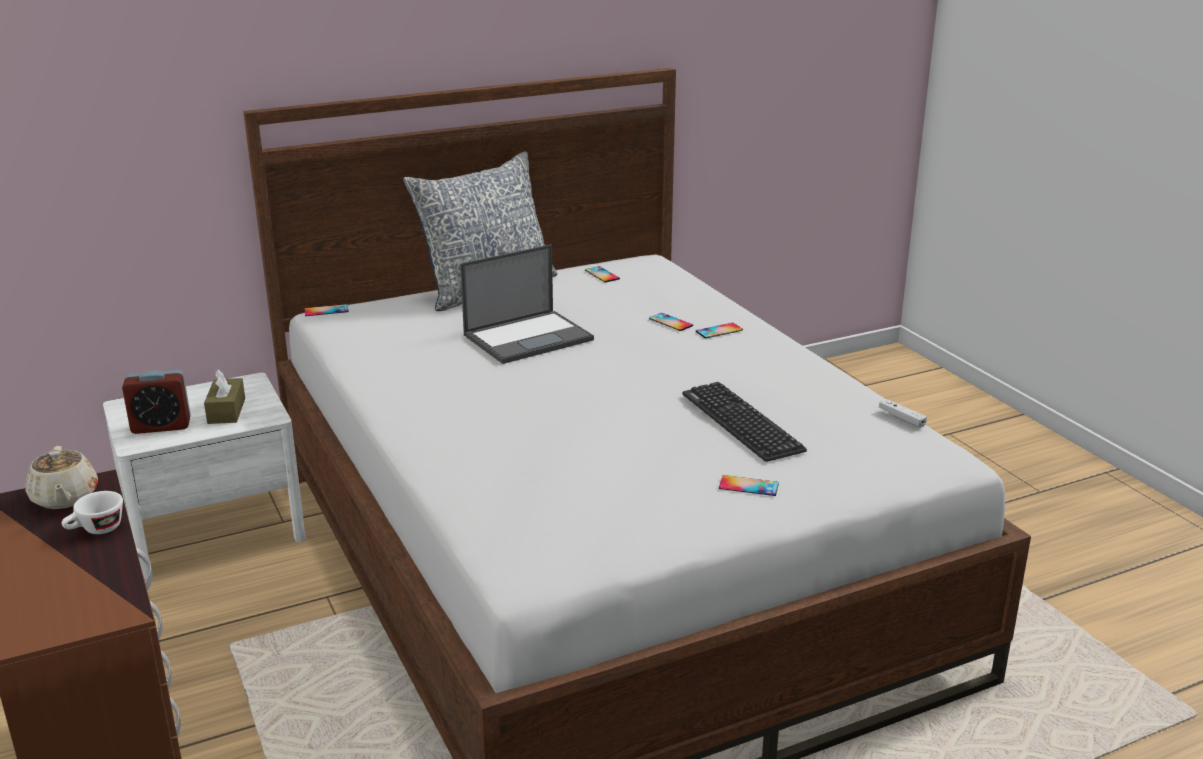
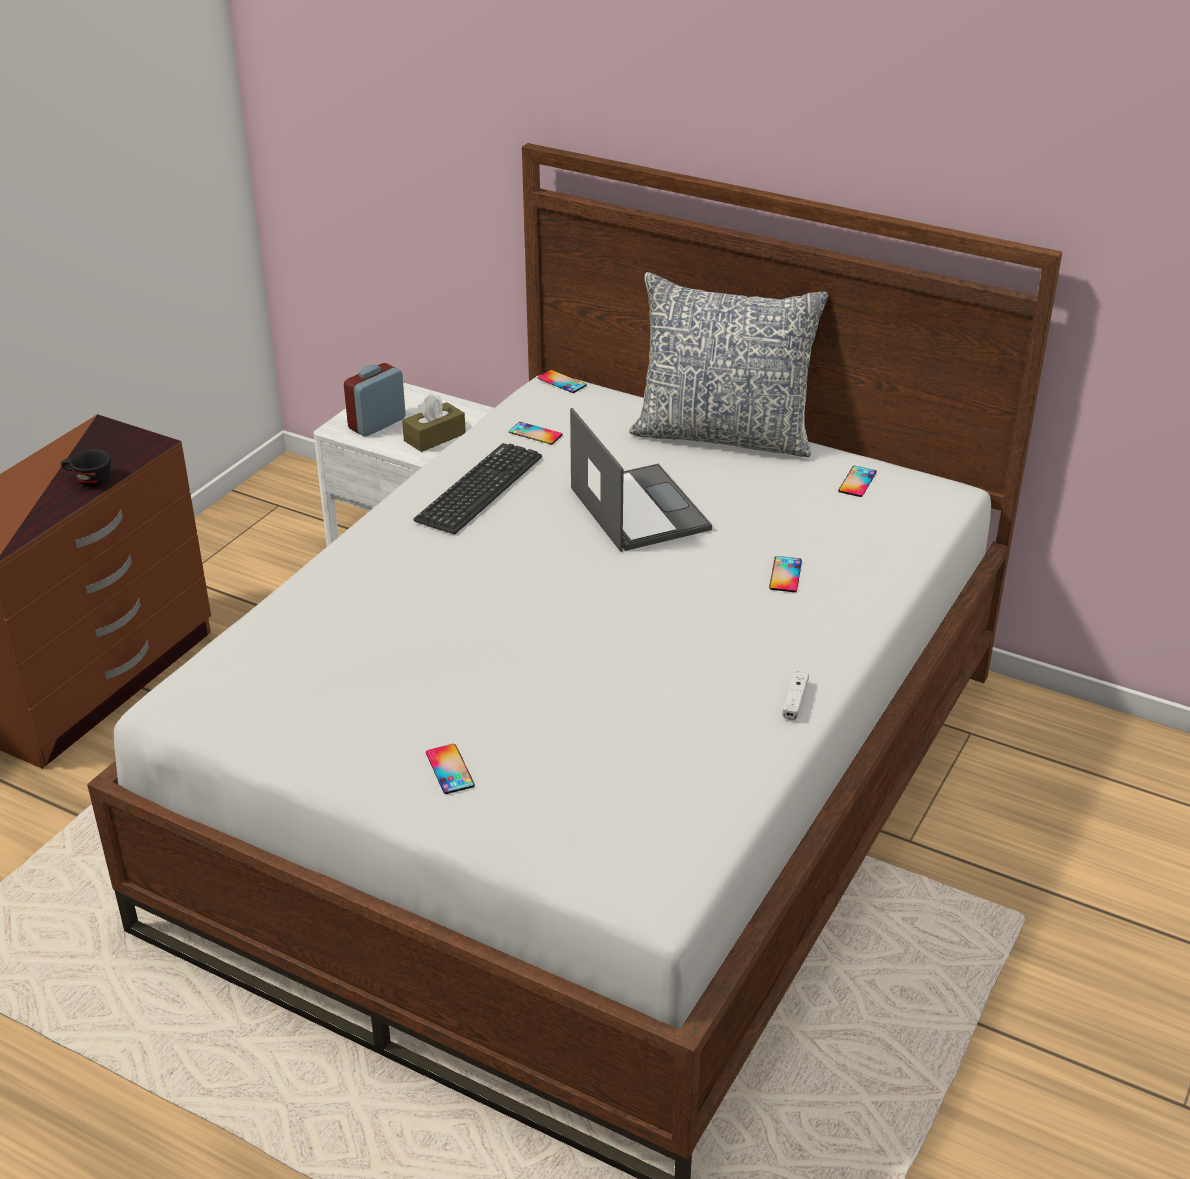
camera: 55 degrees right, 10 degrees up
beige teapot [25,446,98,509] -> none
white cup [62,491,123,534] -> black cup [61,449,111,487]
alarm clock [122,370,191,434] -> alarm clock turned 90 degrees clockwise [344,363,406,436]
laptop [460,244,594,364] -> laptop turned 135 degrees counterclockwise [570,408,712,552]
keyboard [682,382,807,462] -> keyboard moved to [414,443,542,534]
phone [696,323,743,338] -> phone moved to [509,422,563,445]
white game controller [879,399,927,428] -> white game controller moved to [783,671,809,720]

